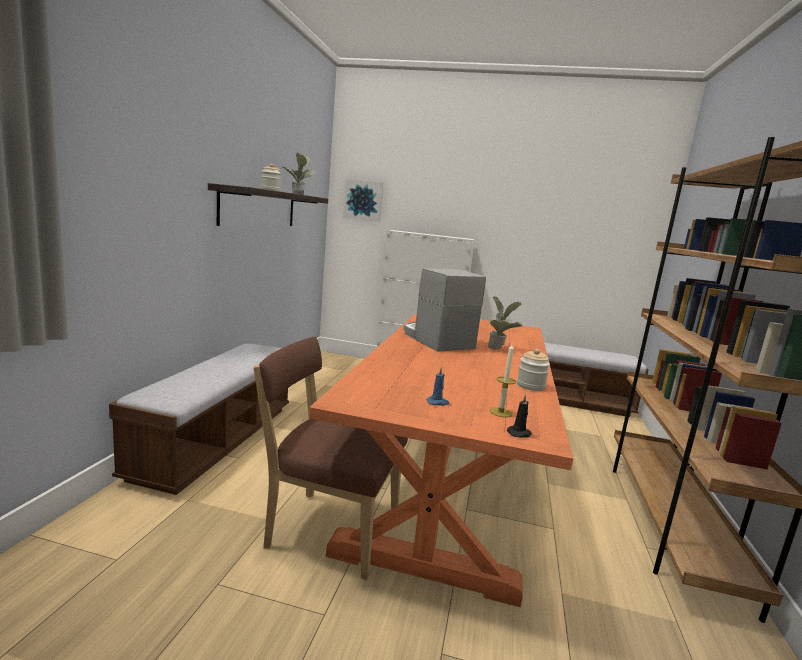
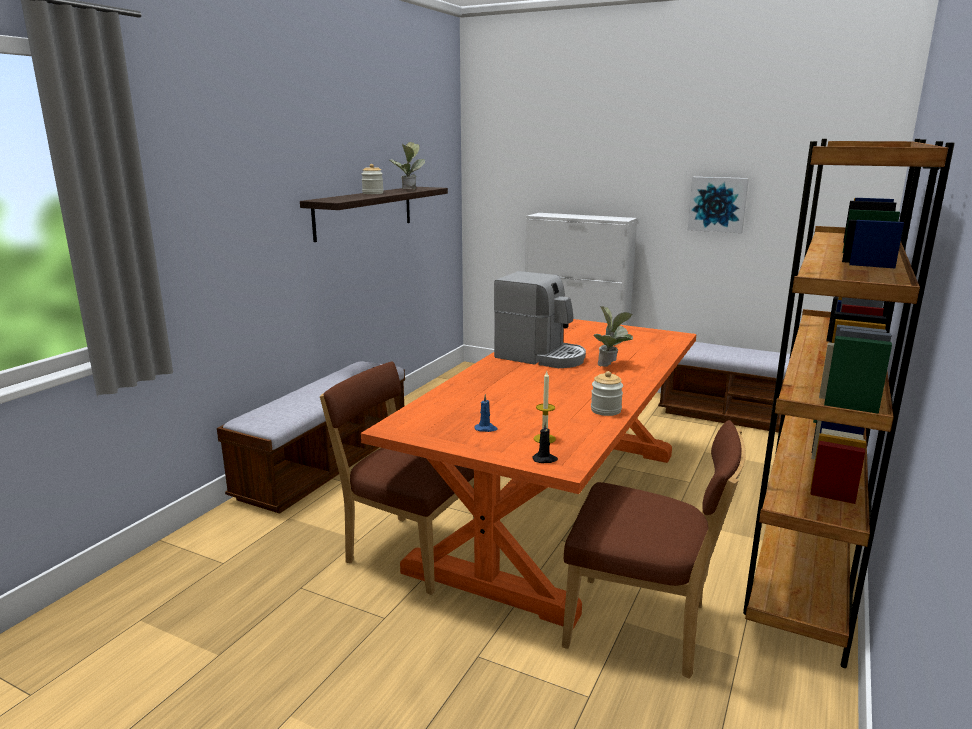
camera: 15 degrees right, 5 degrees up
picture [343,179,384,222] -> picture moved to [688,177,749,233]
coffee machine [403,268,486,352] -> coffee machine turned 135 degrees clockwise [494,271,586,368]
none -> brown chair [562,420,746,679]

